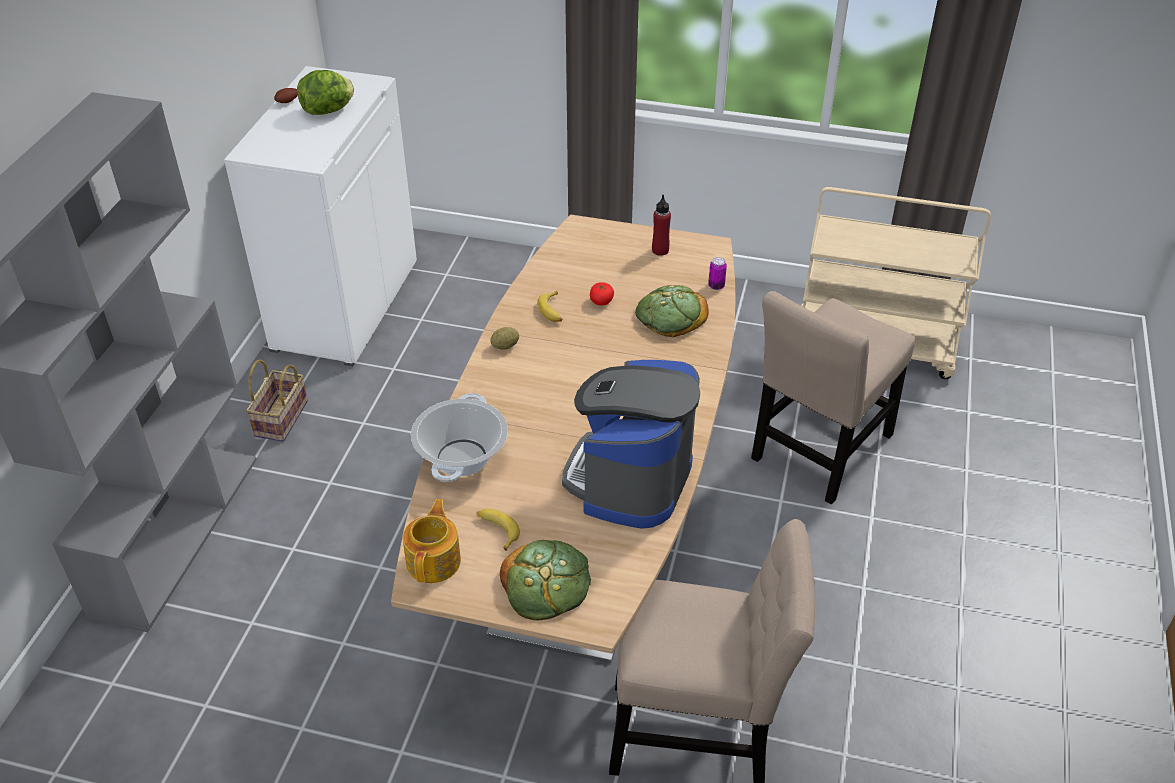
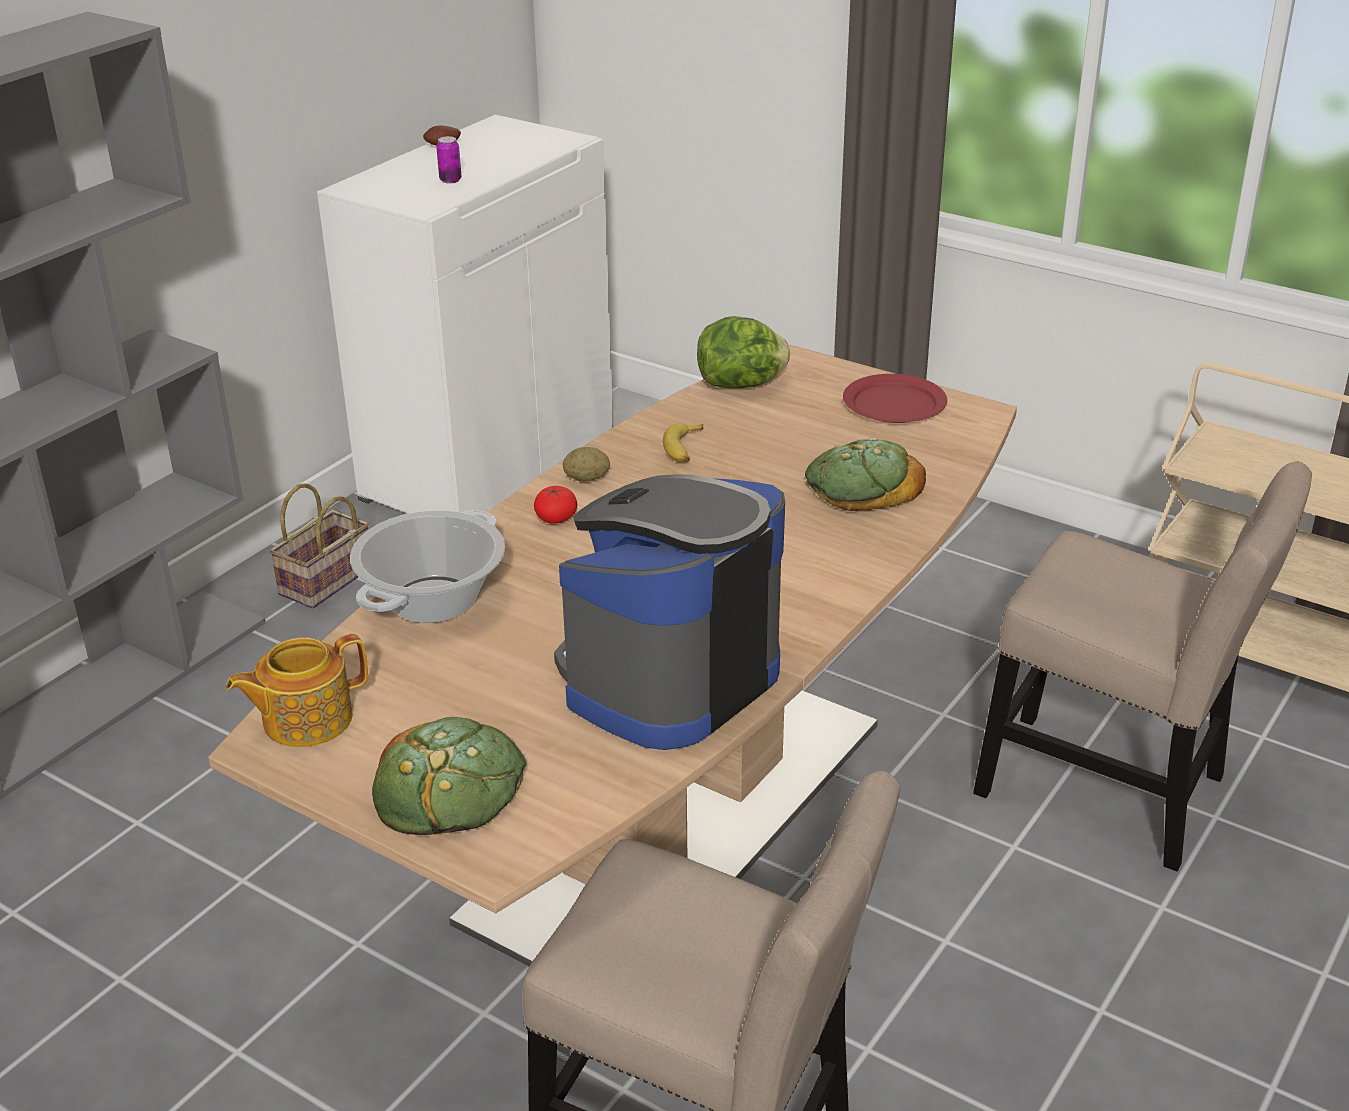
camera: 20 degrees right, 10 degrees down
lettuce [297,70,354,115] -> lettuce moved to [697,316,790,389]
teapot [403,499,461,583] -> teapot turned 150 degrees counterclockwise [226,634,368,747]
banana [477,509,520,551] -> none
tomato [590,282,614,306] -> tomato moved to [534,486,577,524]
red bottle [652,195,671,256] -> red plate [843,374,947,423]
can [708,257,727,290] -> can moved to [436,136,461,183]
beige chair [751,291,915,505] -> beige chair turned 120 degrees counterclockwise [973,461,1312,871]

